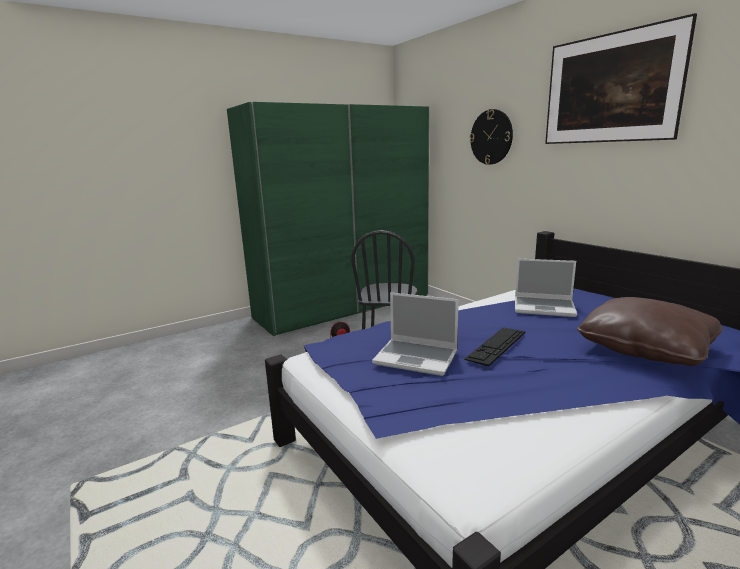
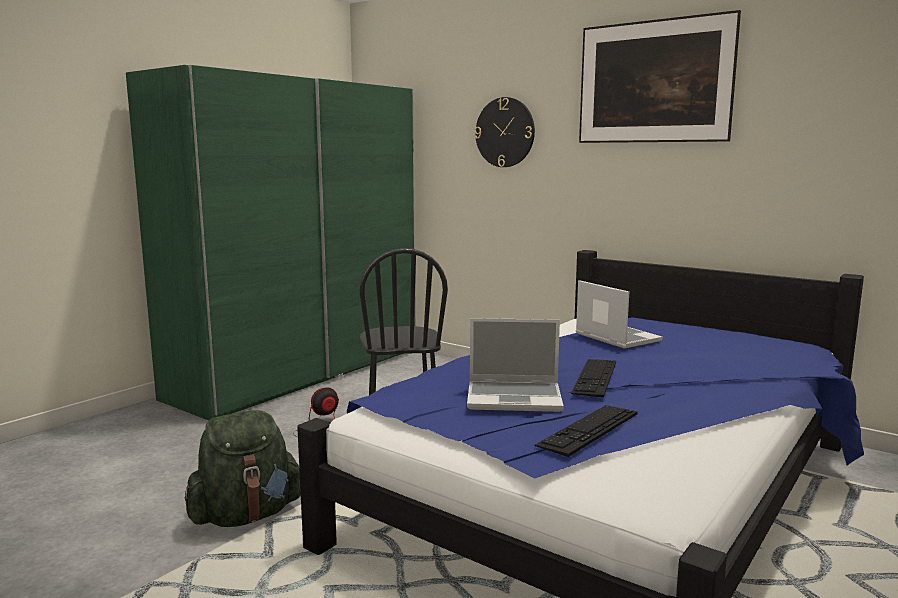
camera: 20 degrees left, 5 degrees down
laptop [515,259,577,317] -> laptop turned 120 degrees counterclockwise [576,280,663,348]
brown pillow [577,297,723,366] -> none
none -> green backpack [185,410,301,527]
none -> keyboard [534,405,637,457]

